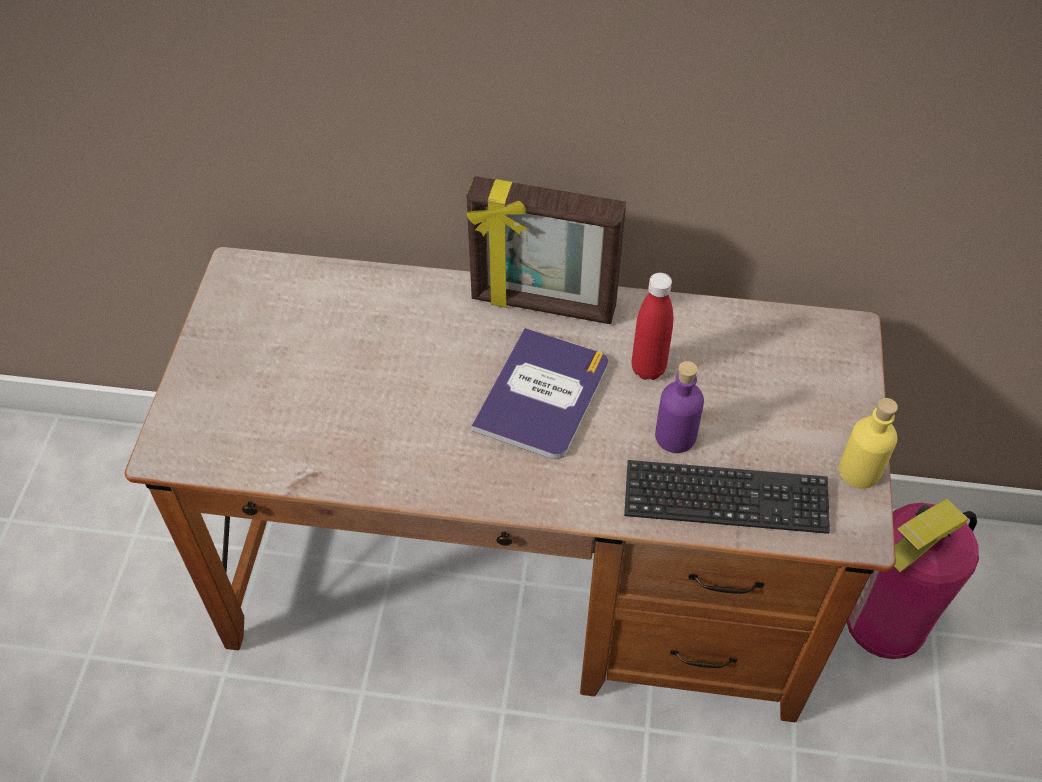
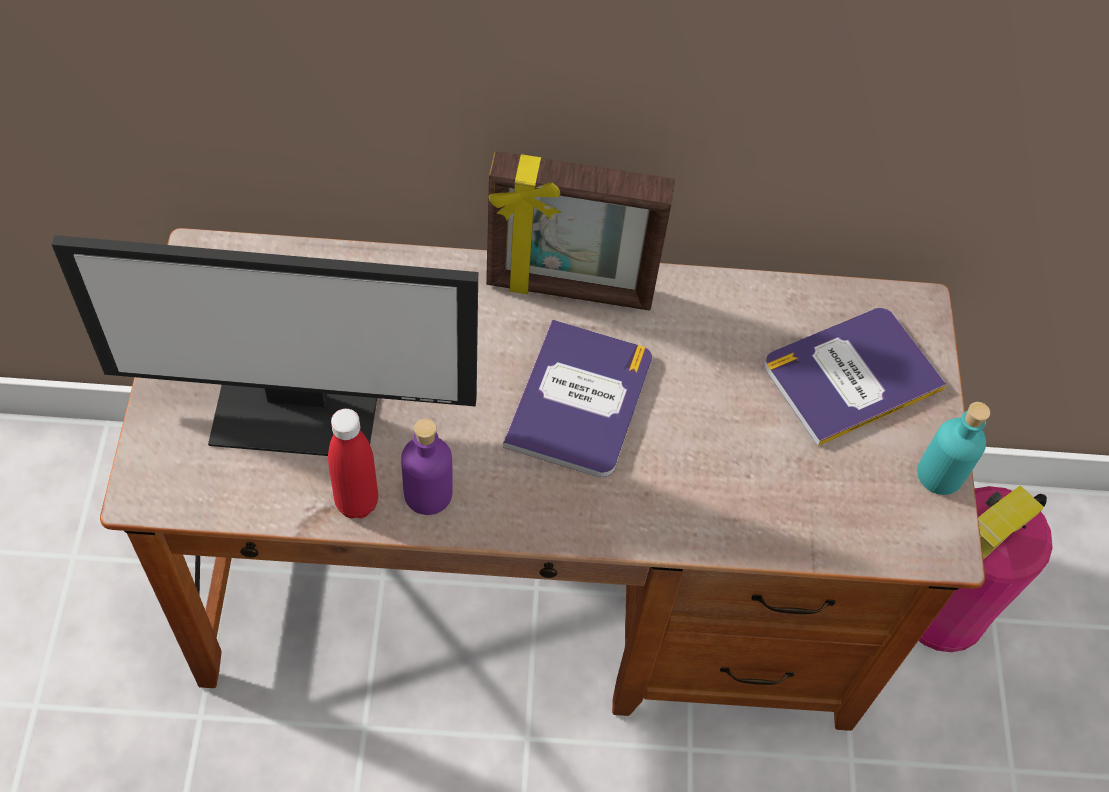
camera: 10 degrees left, 5 degrees up
keyboard [624,460,830,534] -> none
red bottle [632,273,673,380] -> red bottle moved to [328,409,378,519]
purple bottle [655,361,704,453] -> purple bottle moved to [401,418,453,515]
yellow bottle [839,398,898,488] -> turquoise bottle [917,402,990,495]
none -> monitor [52,235,478,456]
none -> book [764,308,947,446]

